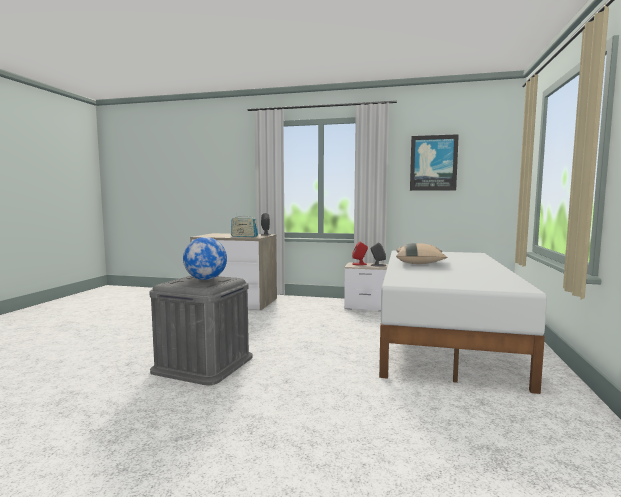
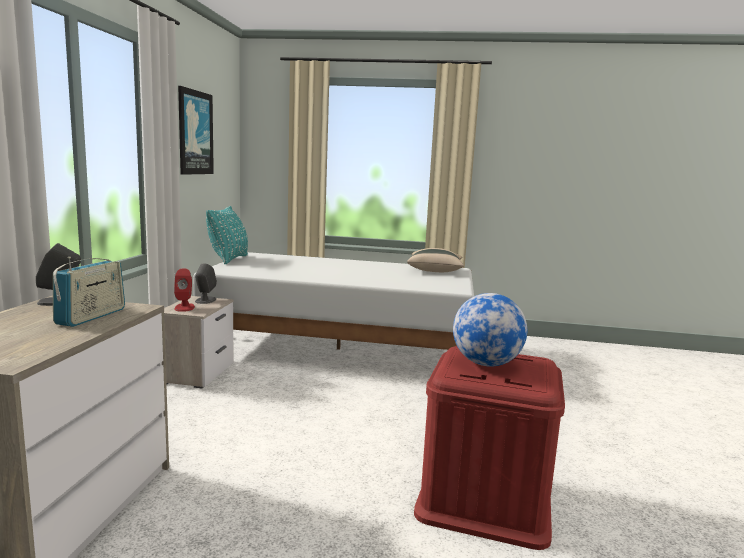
camera: 95 degrees left, 5 degrees up
grey storage box [149,276,252,386] -> red storage box [414,346,565,550]
beige pillow [396,243,447,264] -> beige pillow moved to [407,248,464,272]
none -> turquoise pillow [206,206,248,265]

